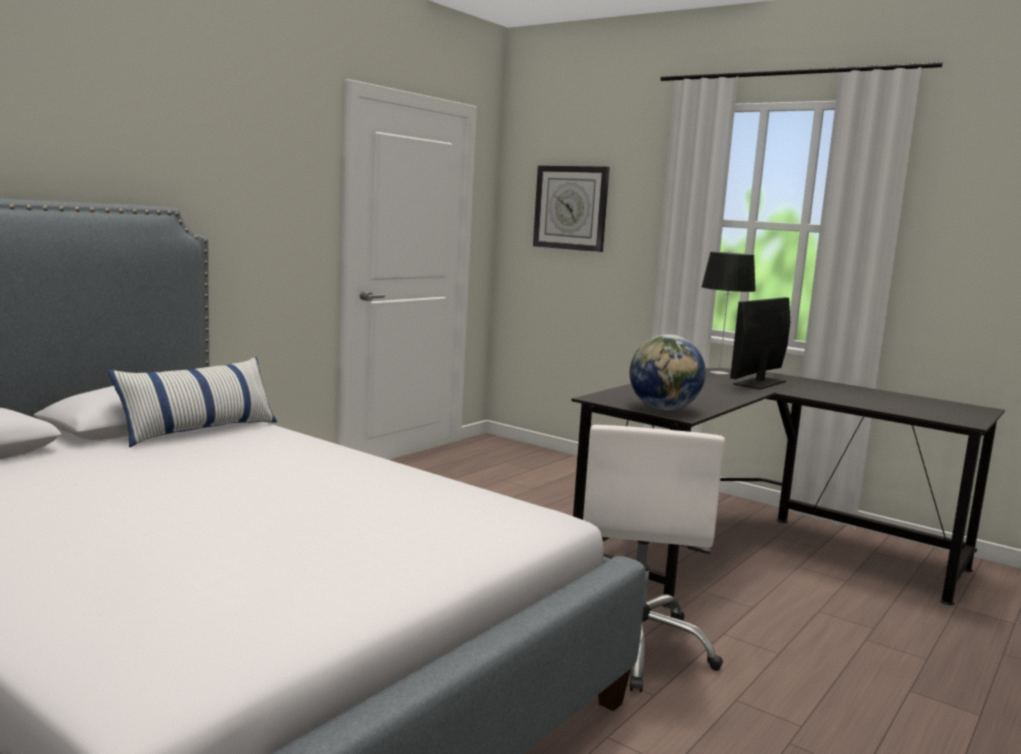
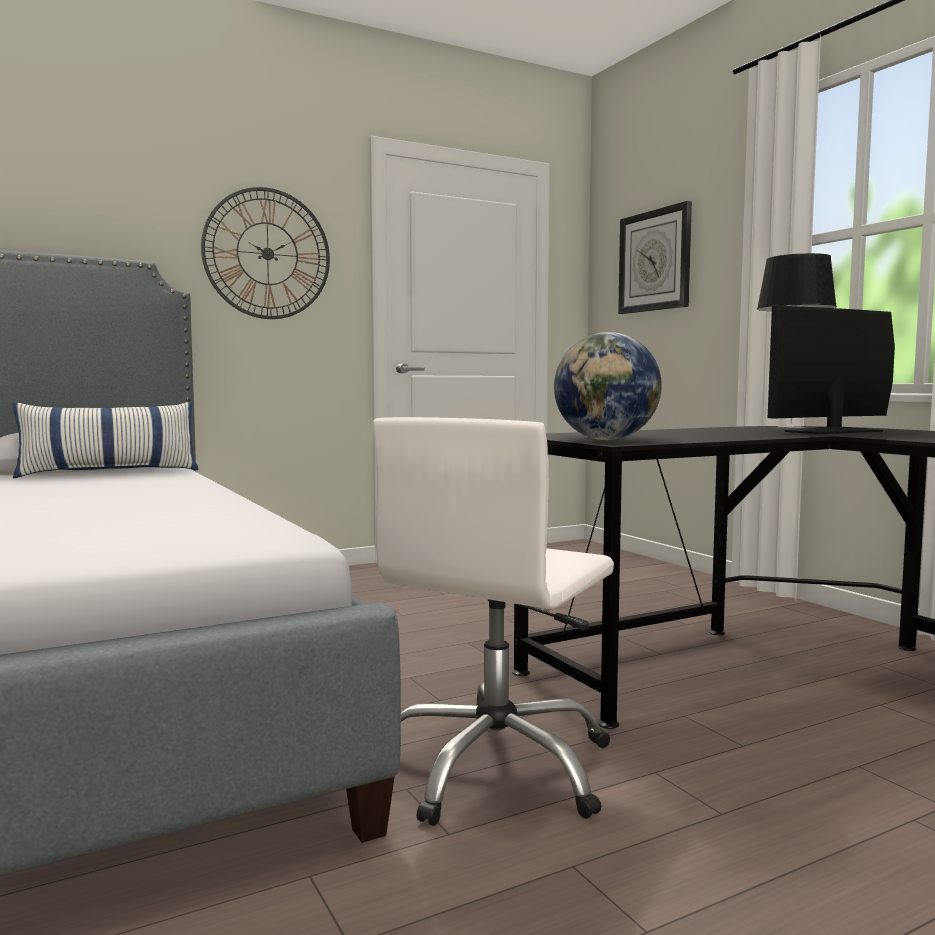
camera: 25 degrees right, 5 degrees down
none -> wall clock [201,187,330,319]

